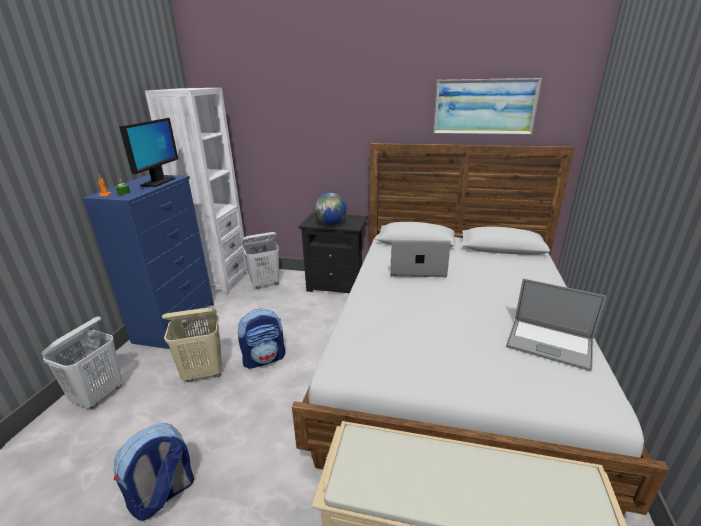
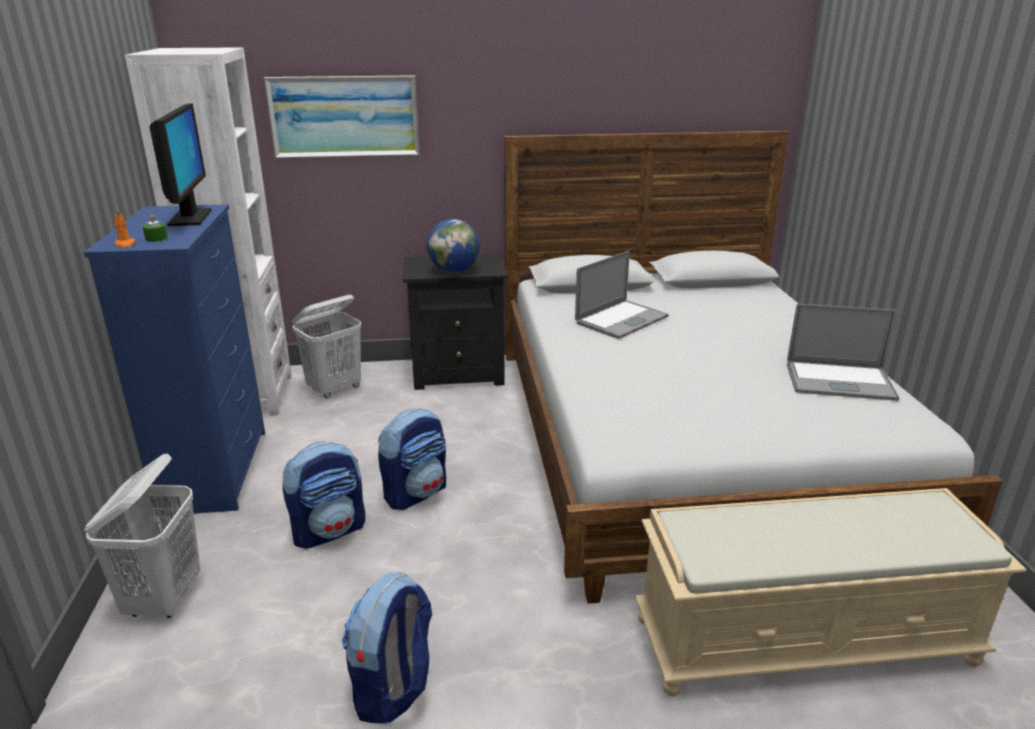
camera: 20 degrees left, 0 degrees up
beige laundry basket [162,308,222,382] -> backpack [283,441,365,549]
laptop [390,240,451,277] -> laptop turned 150 degrees clockwise [575,251,669,339]
picture [433,78,542,135] -> picture moved to [264,75,420,159]

